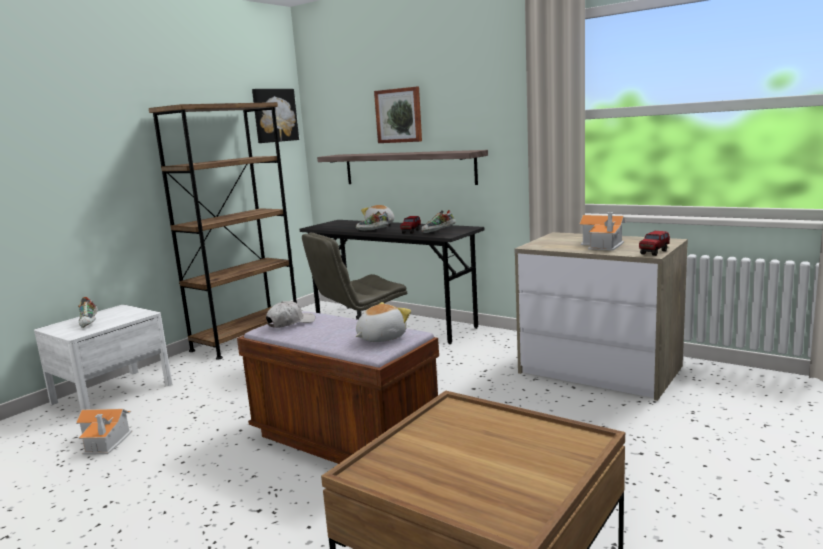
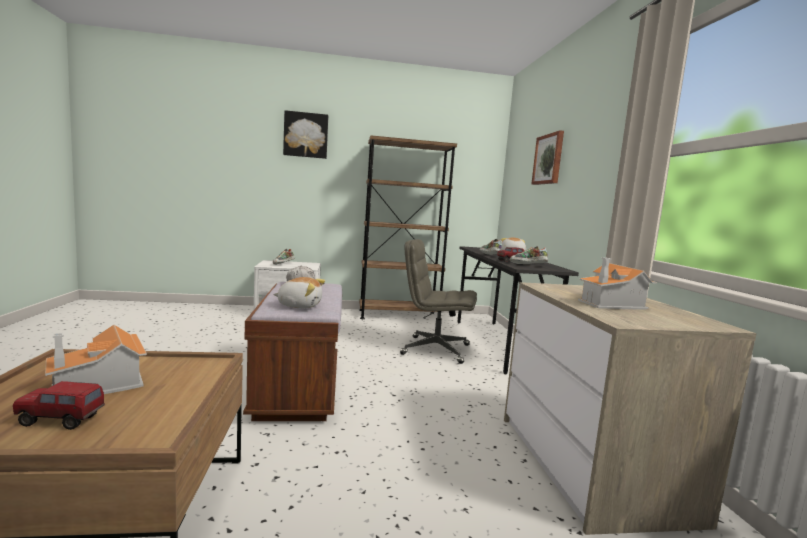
camera: 45 degrees right, 5 degrees down
toy house [76,409,132,455] -> toy house moved to [45,325,147,394]
picture [252,89,299,143] -> picture moved to [283,110,328,159]
shelf [317,150,488,185] -> none
toy truck [639,231,670,256] -> toy truck moved to [13,381,105,430]

